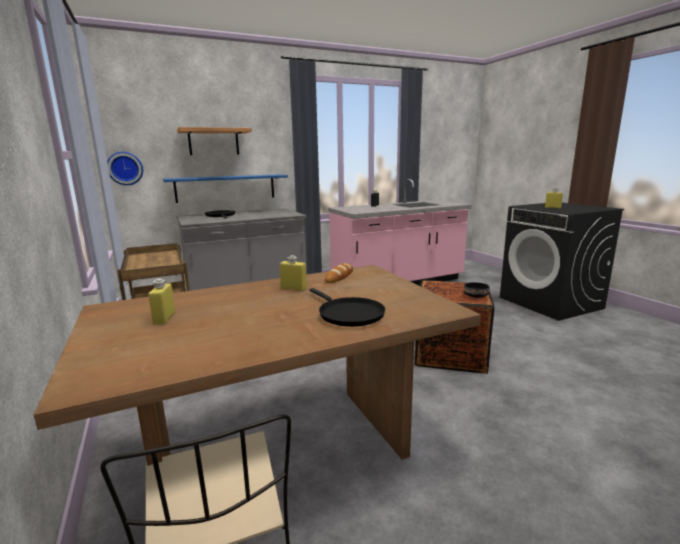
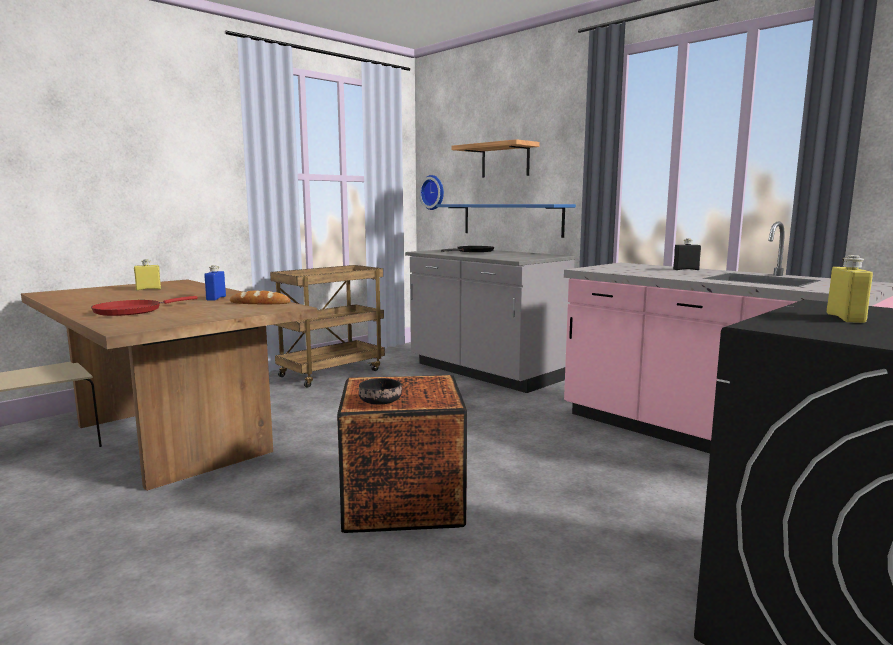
camera: 70 degrees right, 5 degrees down
yellow bottle [279,255,307,291] -> blue bottle [204,265,226,301]
black frying pan [309,288,386,327] -> red frying pan [91,296,198,316]

